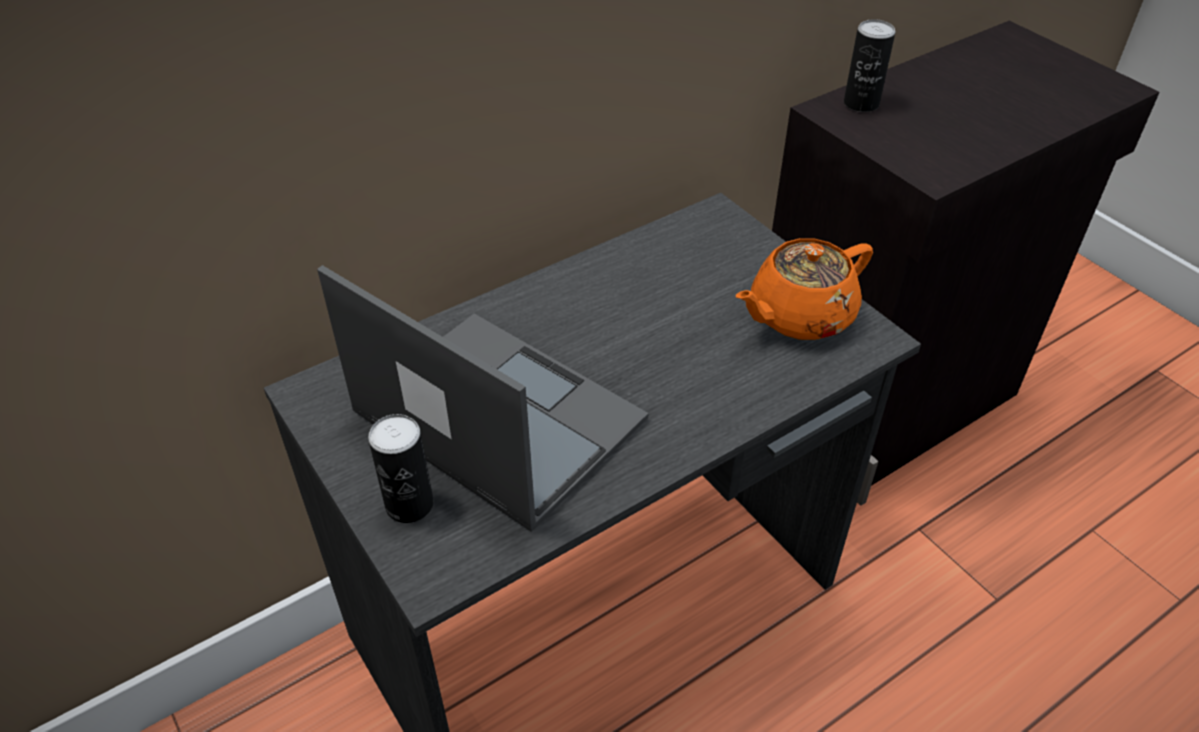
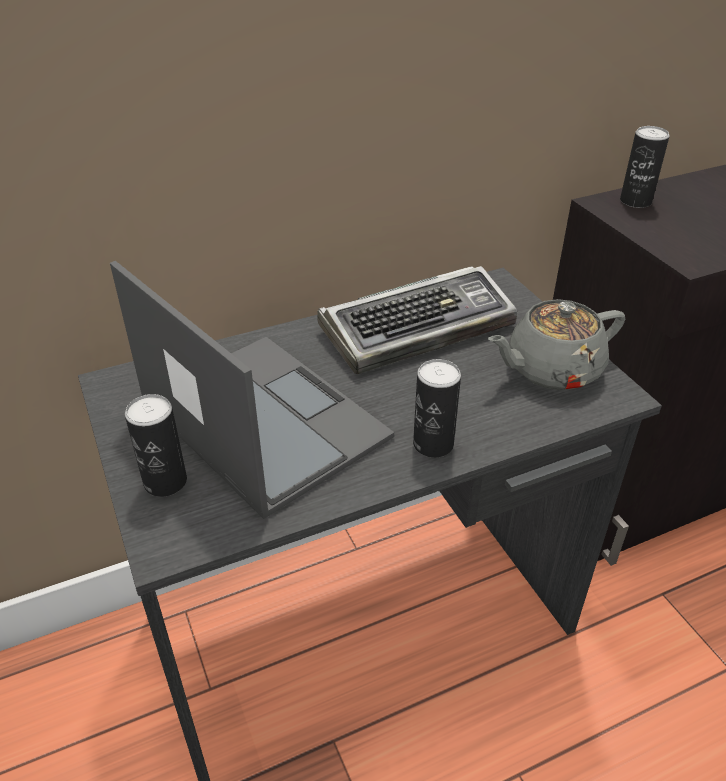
camera: 10 degrees right, 5 degrees down
orange teapot [736,238,873,340] -> grey teapot [488,299,625,390]
none -> keyboard [317,266,518,374]
none -> can [413,359,461,458]

